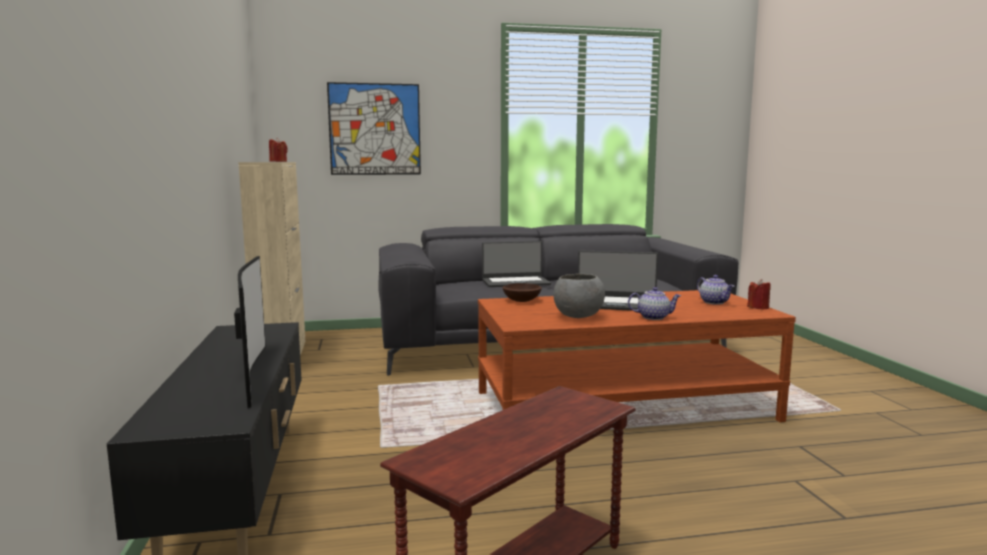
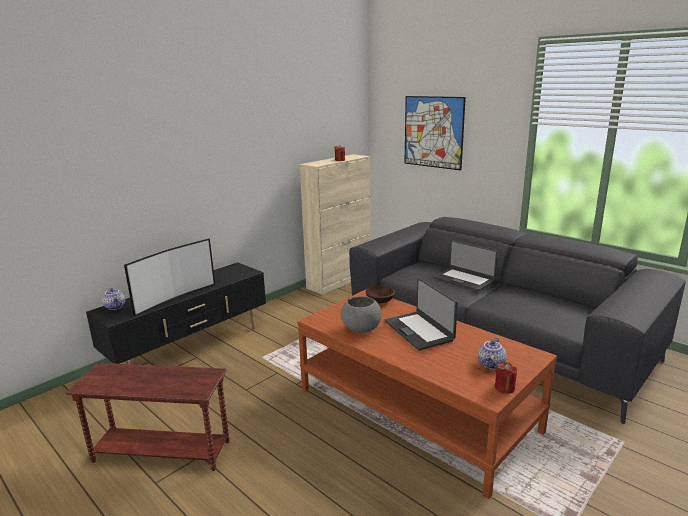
camera: 55 degrees right, 10 degrees up
teapot [628,287,681,320] -> teapot moved to [102,288,125,310]

